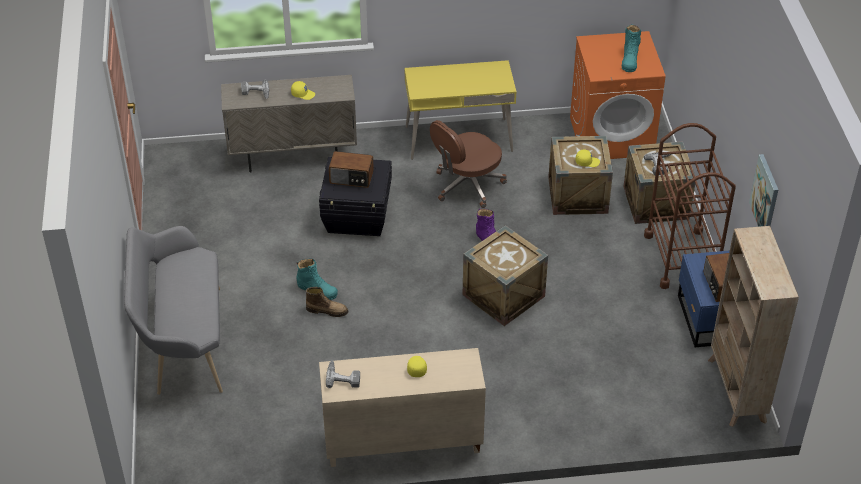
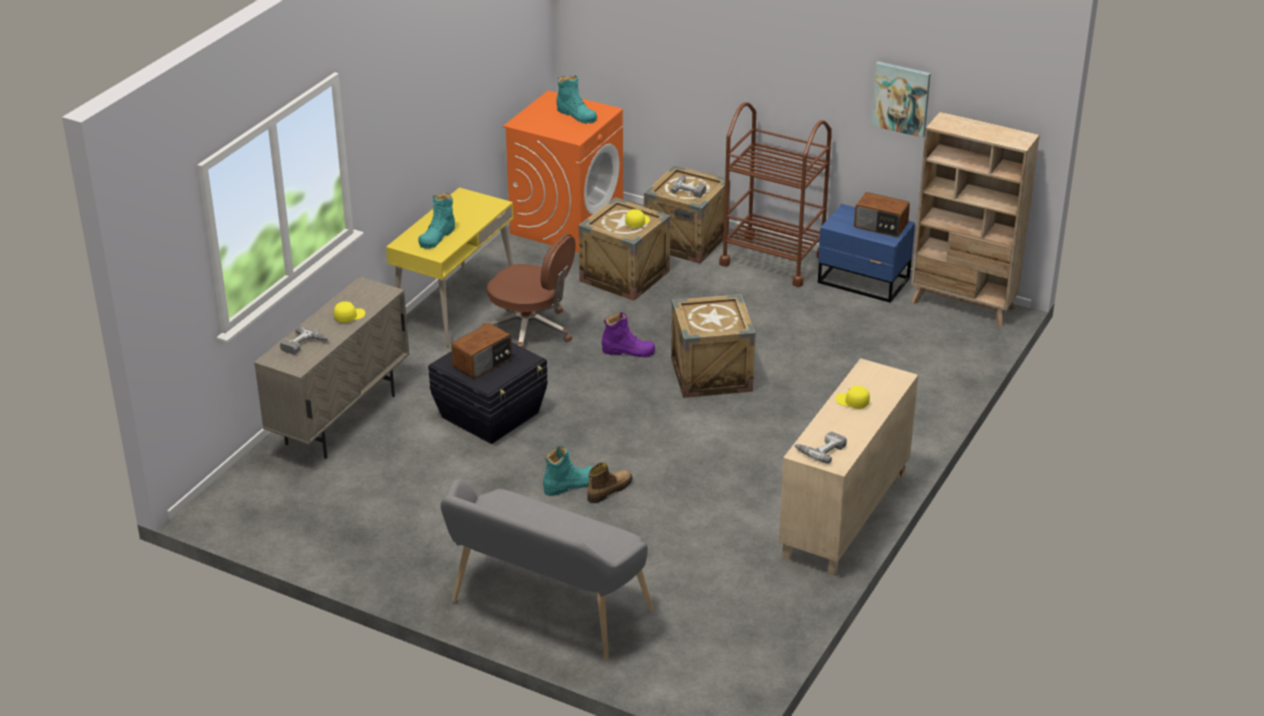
camera: 55 degrees left, 10 degrees down
brown office chair [430,120,507,208] -> brown office chair turned 60 degrees counterclockwise [481,233,576,349]
none -> turquoise boot [418,192,455,249]

